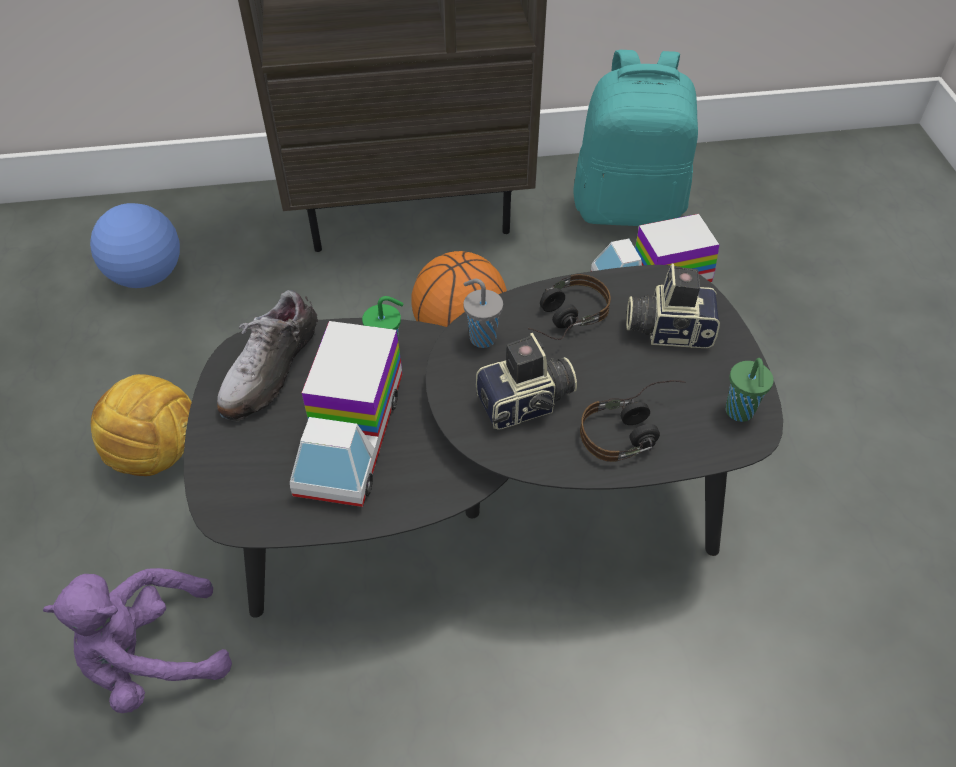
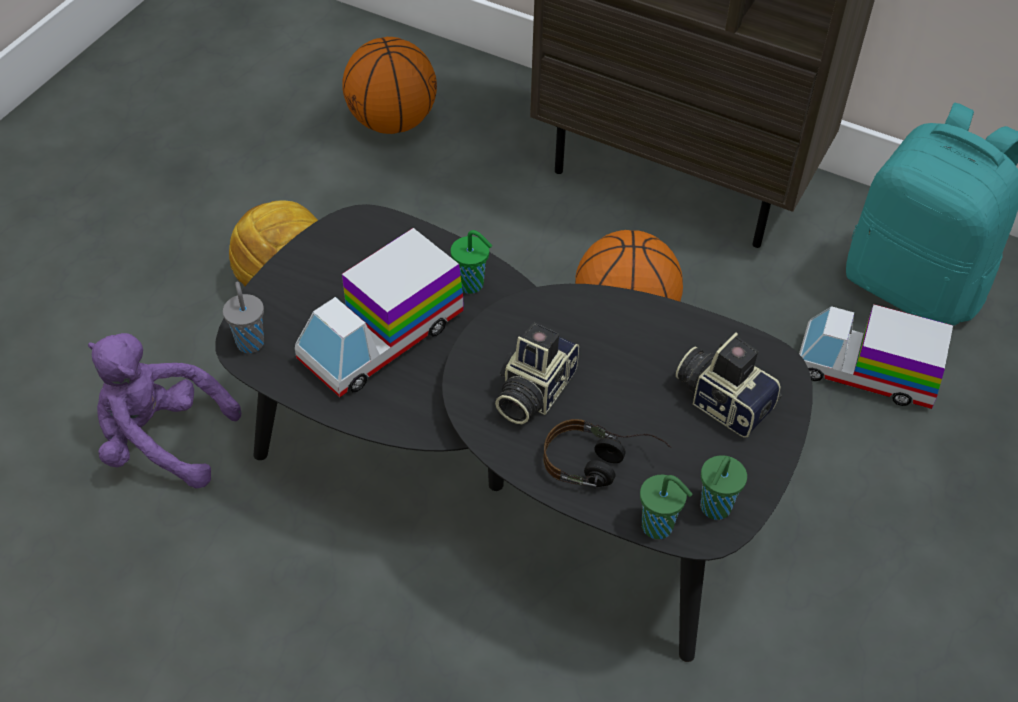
camera: 35 degrees right, 0 degrees up
football [90,203,180,288] -> basketball [342,37,437,134]
shoe [217,290,318,421] -> none
grey cup [463,279,503,348] -> grey cup moved to [223,282,264,353]
camera [476,333,577,430] -> camera turned 105 degrees clockwise [495,323,579,424]
headphones [528,274,611,340] -> none
none -> green cup [640,475,692,539]

